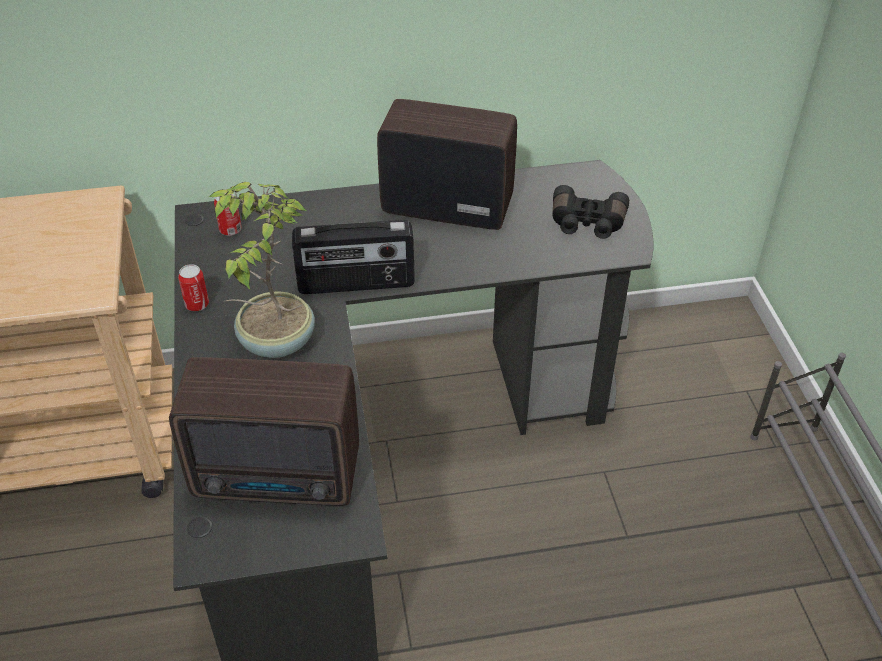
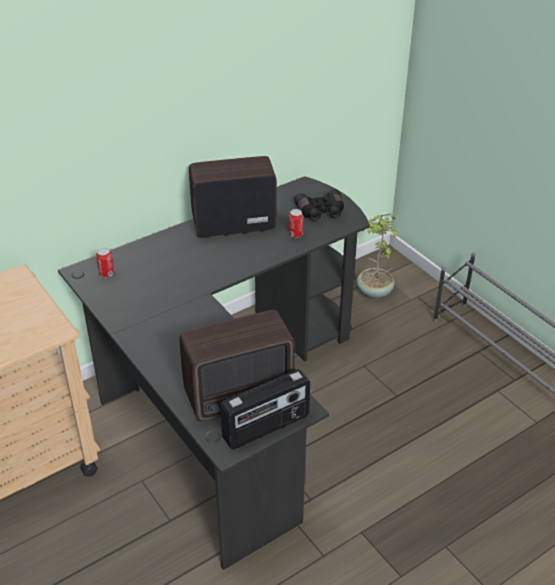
camera: 25 degrees left, 5 degrees down
can [178,264,209,311] -> can moved to [288,209,303,238]
potted plant [207,182,315,358] -> potted plant moved to [357,213,397,299]
radio [292,220,415,294] -> radio moved to [220,369,310,449]

